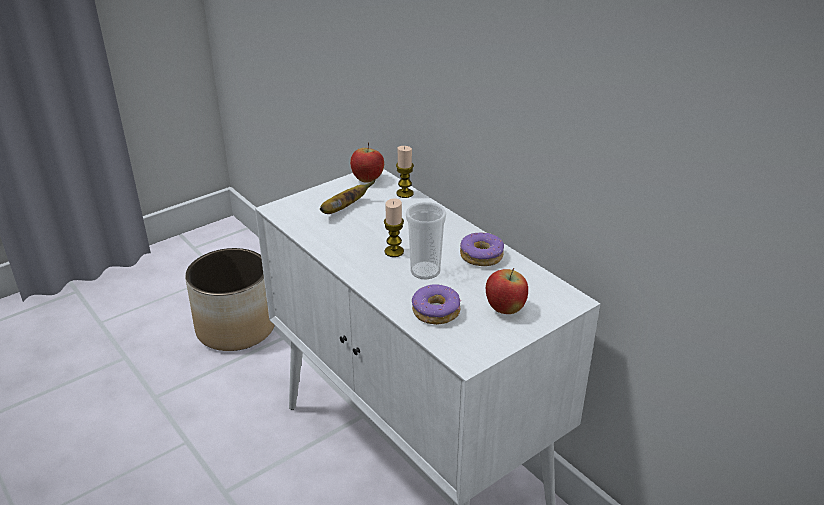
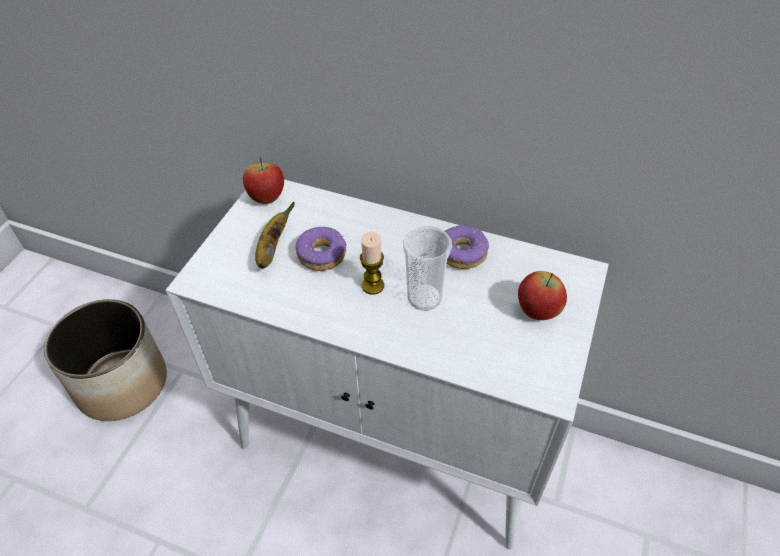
camera: 30 degrees left, 15 degrees up
candle [396,146,414,198] -> none
donut [412,284,462,325] -> donut moved to [296,227,346,271]

